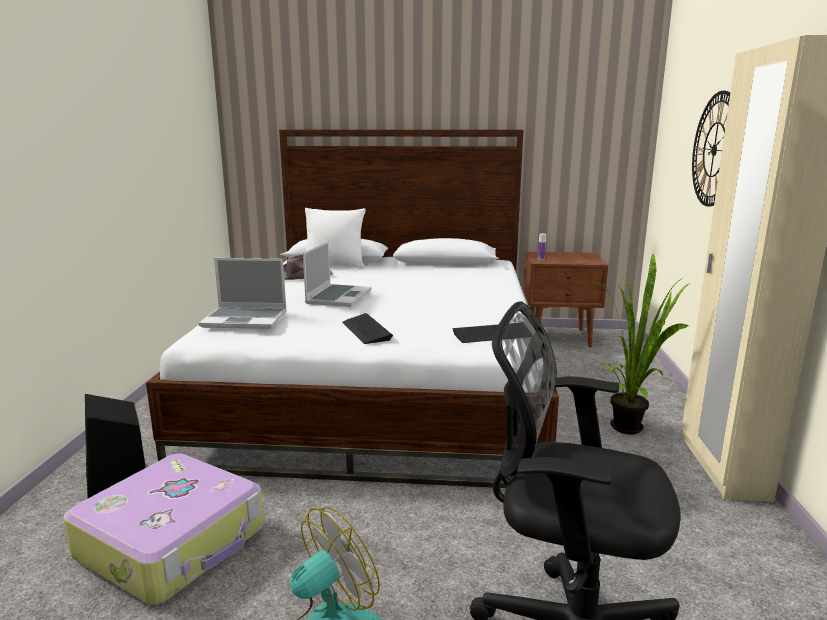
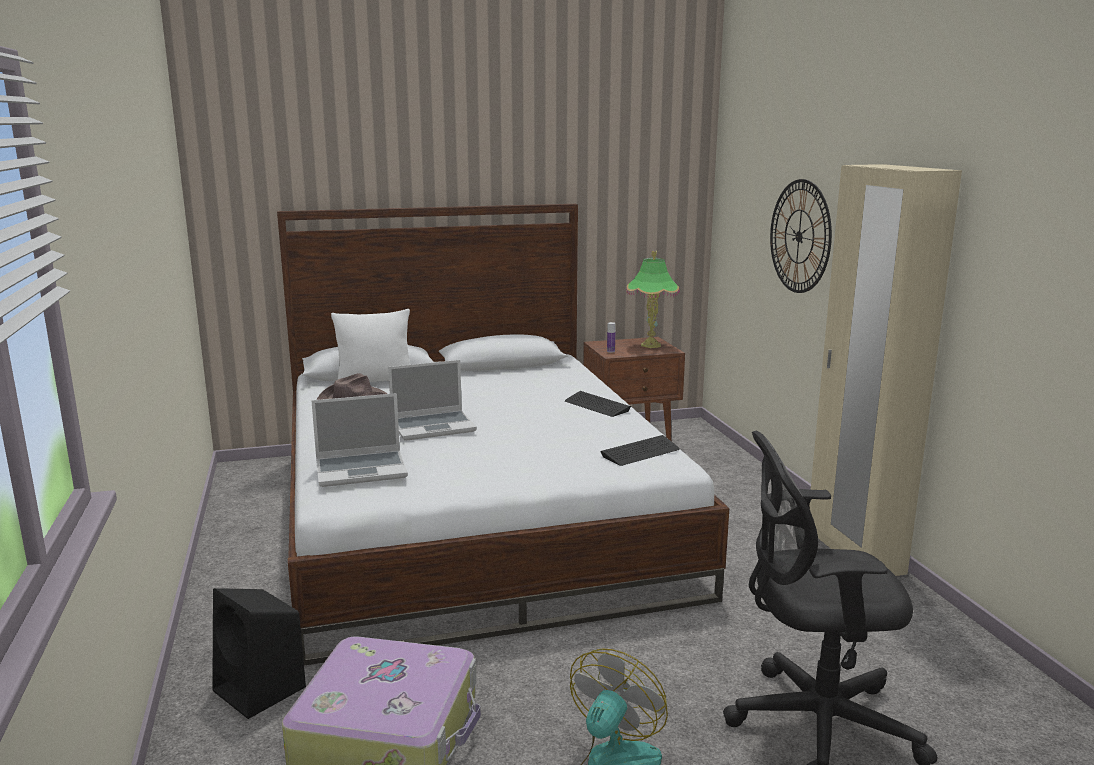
camera: 20 degrees left, 0 degrees up
laptop [303,241,371,307] -> laptop turned 75 degrees clockwise [388,360,477,441]
keyboard [342,313,393,344] -> keyboard moved to [565,391,631,417]
potted plant [592,253,691,434] -> none
none -> table lamp [626,251,680,348]

